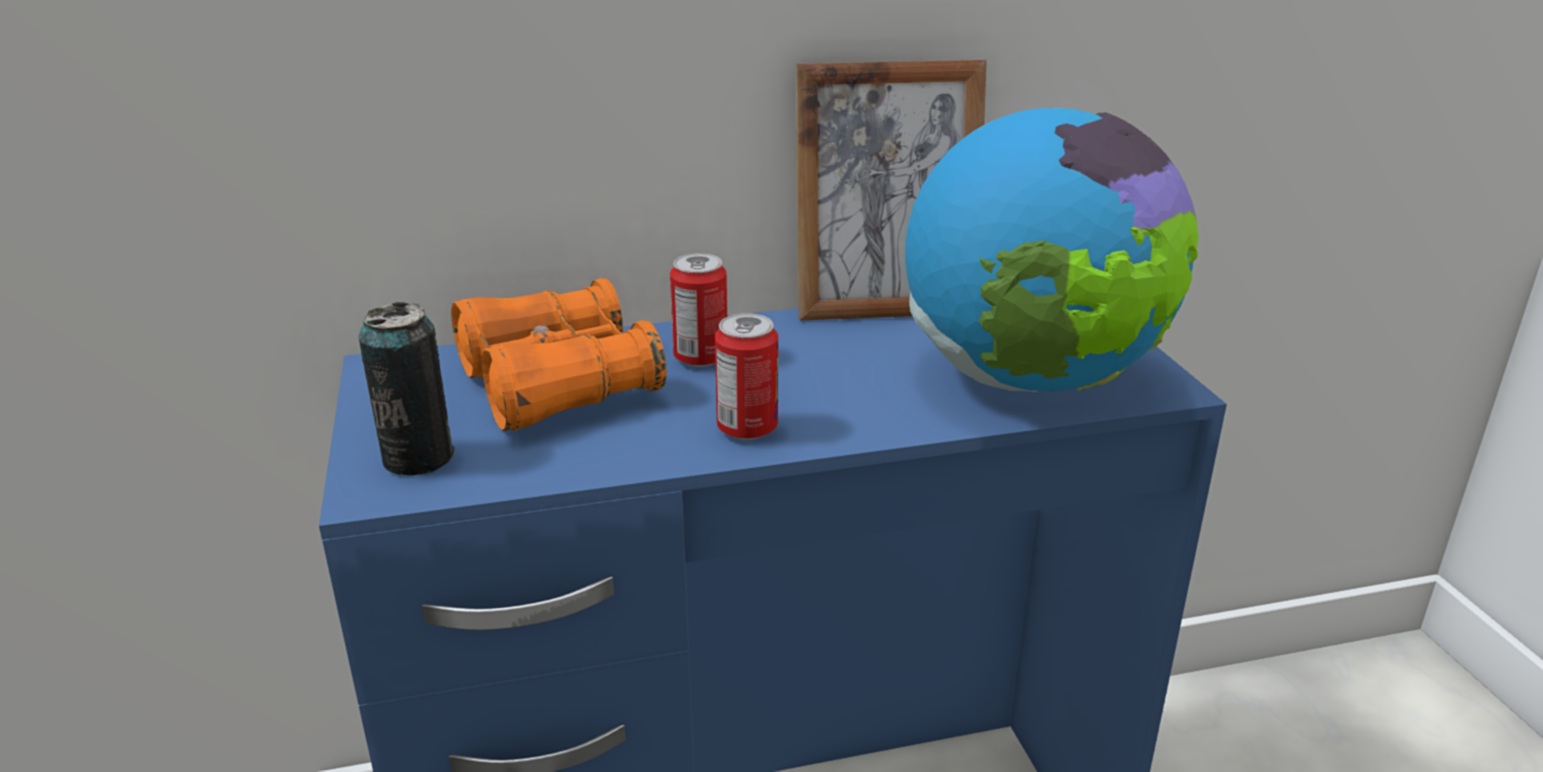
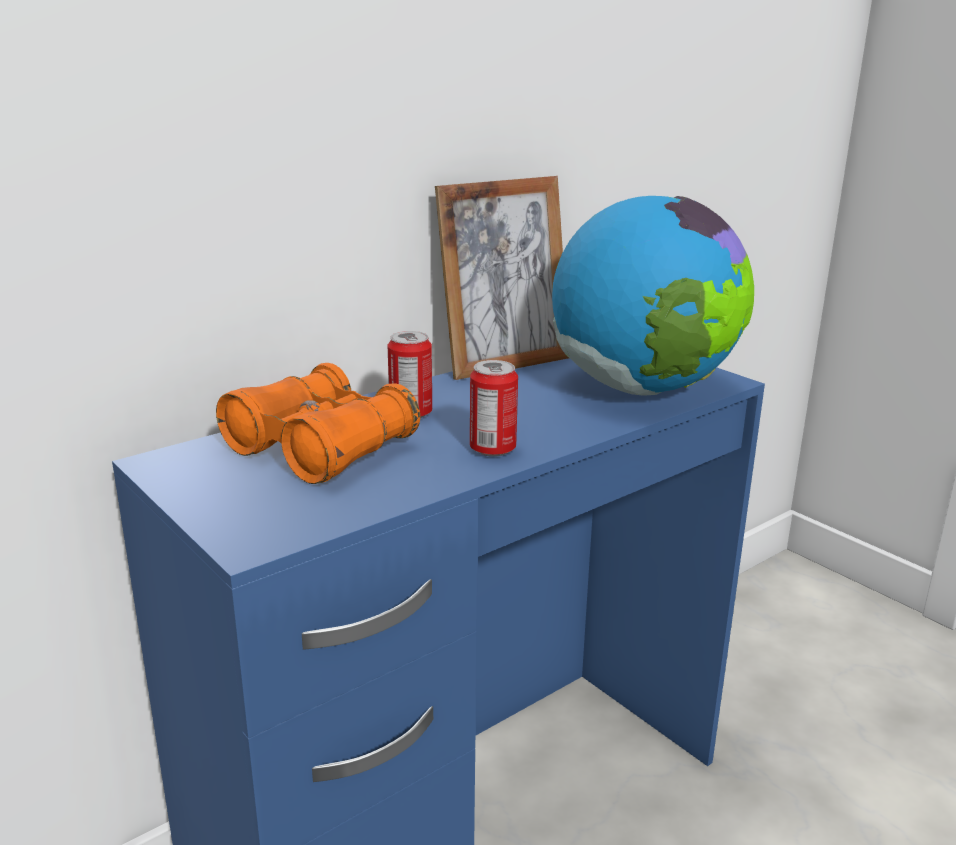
camera: 25 degrees left, 5 degrees down
can [358,302,455,476] -> none

